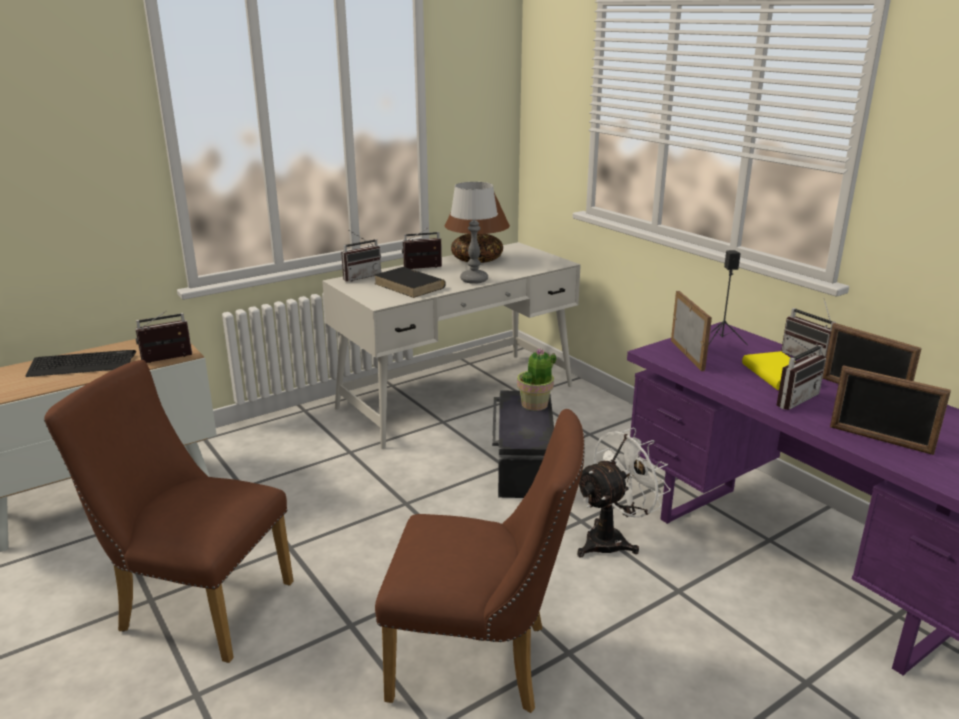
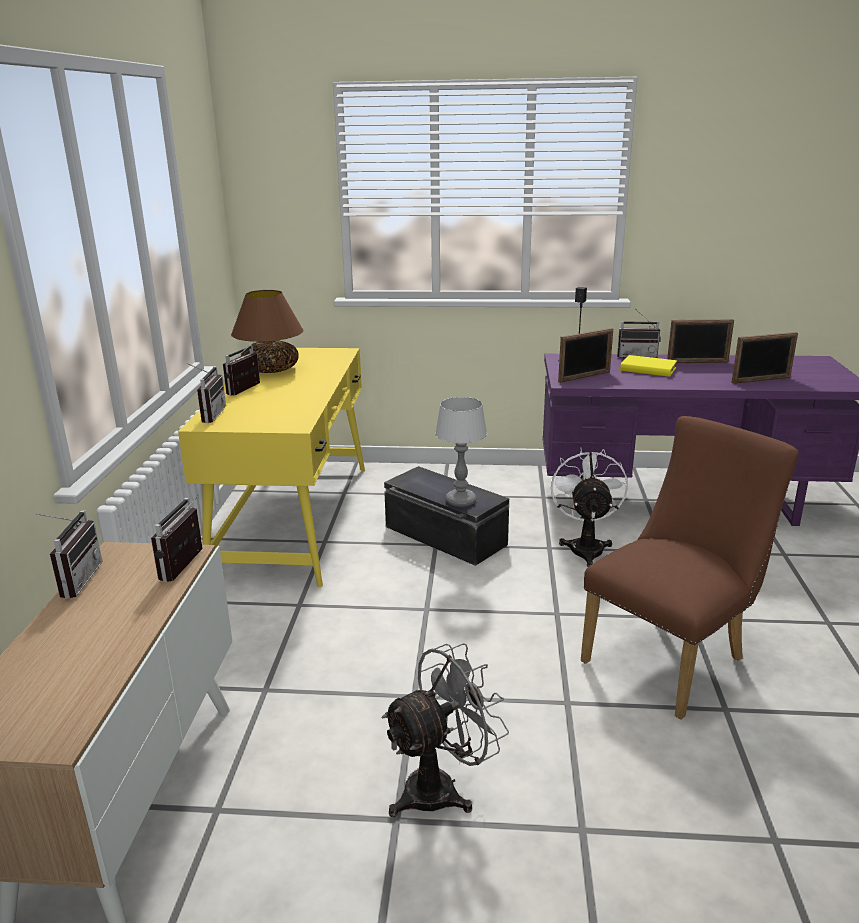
camera: 50 degrees left, 0 degrees up
keyboard [26,350,136,377] -> none
brown chair [44,360,293,663] -> grey fan [381,643,509,817]
white desk [322,242,581,449] -> yellow desk [178,348,365,587]
black book [375,267,446,298] -> none
table lamp [450,182,498,284] -> table lamp moved to [435,397,487,507]
potted plant [517,348,557,411] -> none
picture frame [671,291,712,371] -> picture frame turned 120 degrees clockwise [558,328,613,383]
radio [777,333,826,410] -> radio moved to [36,511,103,599]

